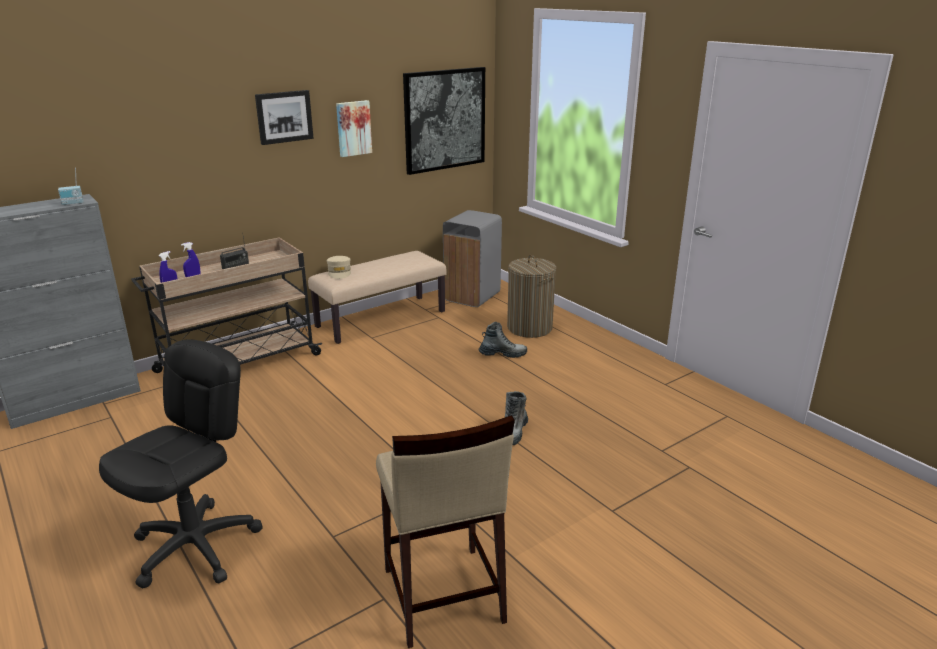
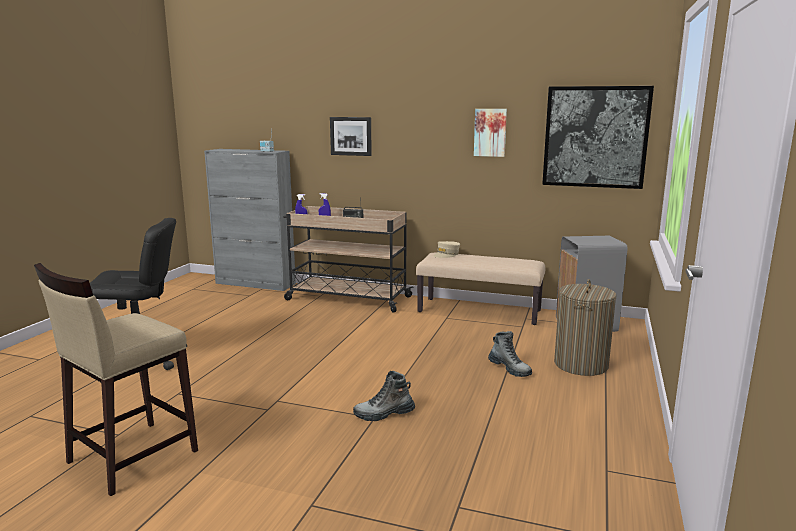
camera: 55 degrees right, 10 degrees down
picture [255,90,314,145] -> picture moved to [330,117,372,156]

